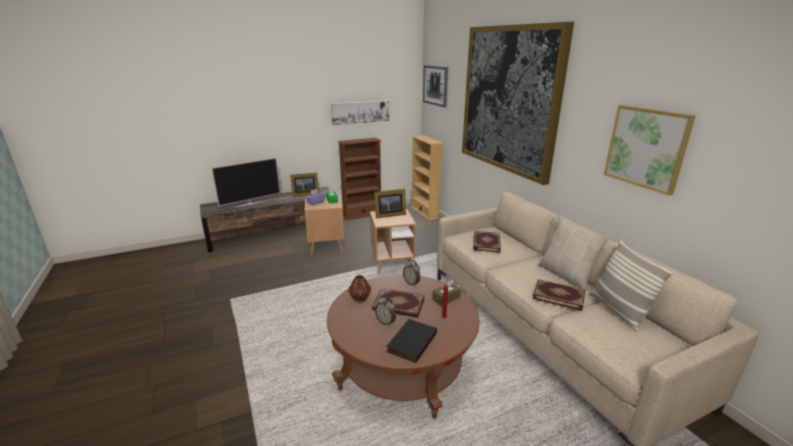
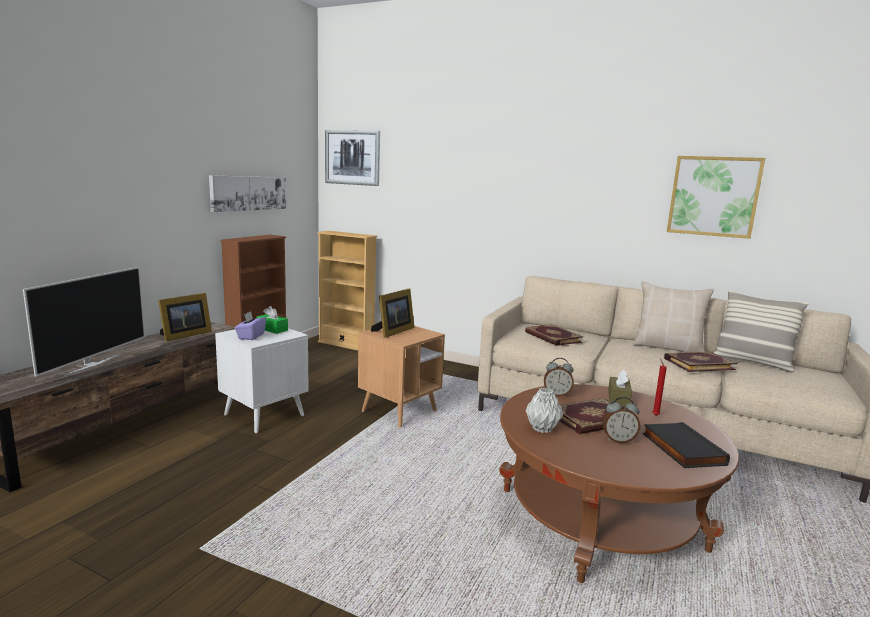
camera: 40 degrees left, 10 degrees down
brown side table [305,195,344,255] -> white side table [215,328,308,433]
brown vase [348,275,371,303] -> grey vase [525,387,563,433]
picture [462,22,574,185] -> none

